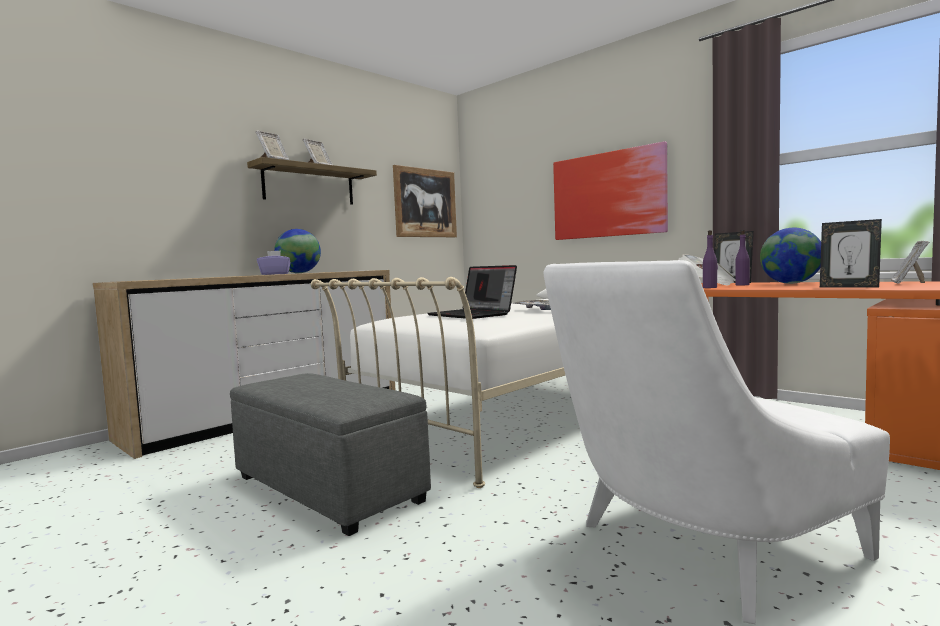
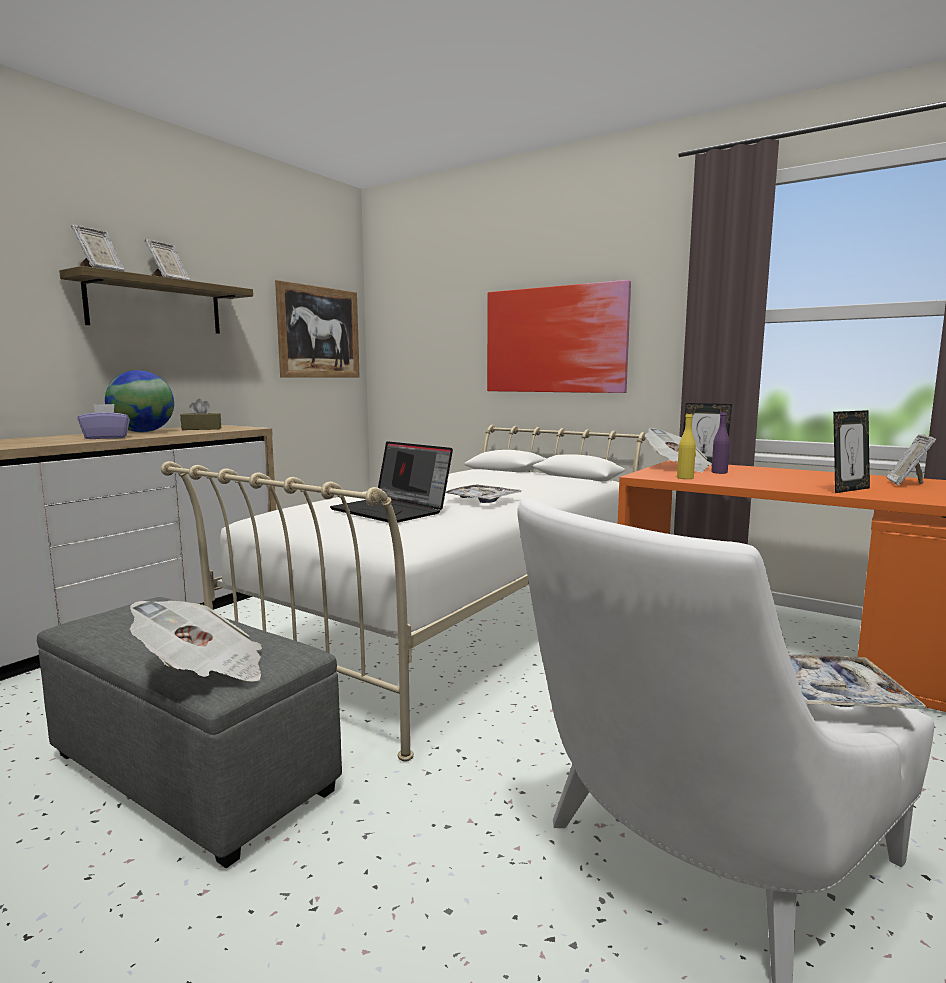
camera: 10 degrees left, 5 degrees up
purple bottle [703,230,718,288] -> yellow bottle [677,408,696,479]
globe [760,228,821,284] -> none
picture frame [820,219,882,288] -> picture frame turned 60 degrees counterclockwise [833,410,870,493]
none -> newspaper [130,601,262,682]
none -> brown tissue box [180,399,221,430]
none -> tray [789,655,927,709]

